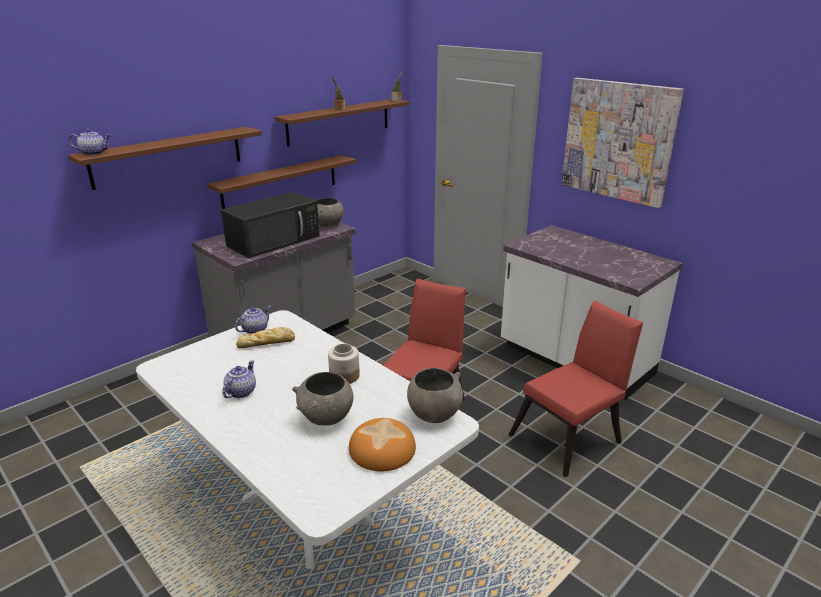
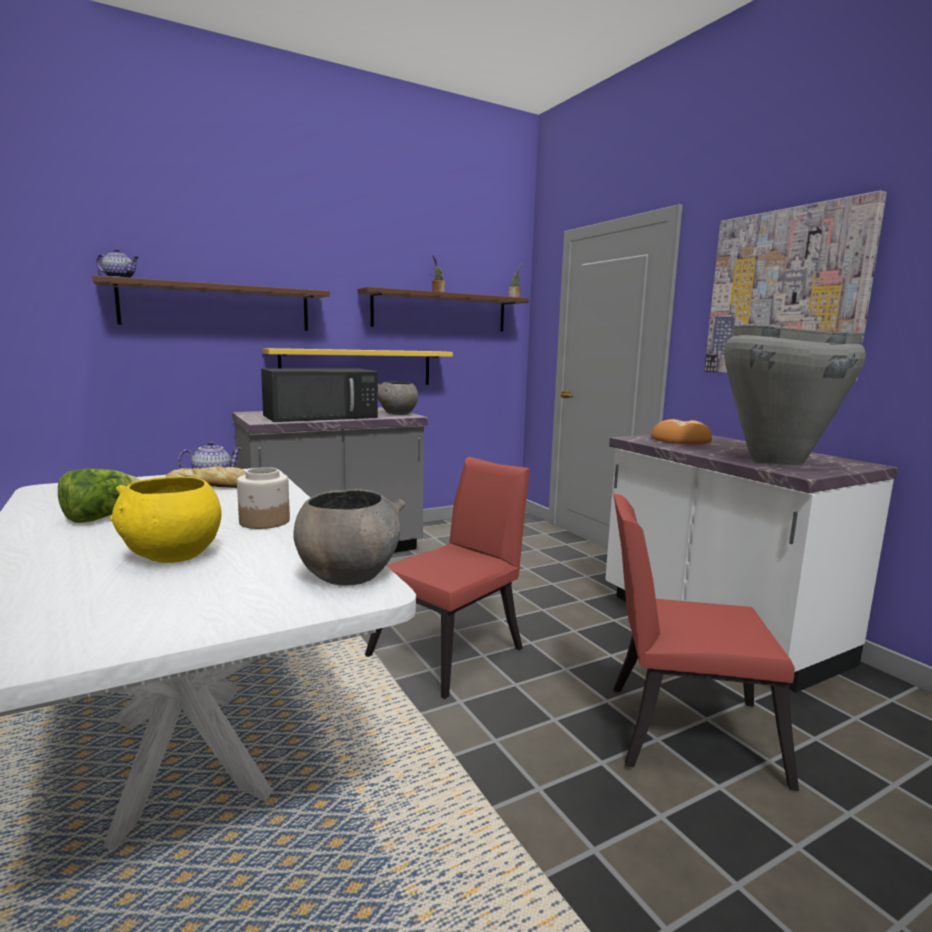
camera: 15 degrees right, 15 degrees down
brown shelf [207,155,356,209] -> yellow shelf [263,348,453,385]
teapot [222,360,256,398] -> lettuce [58,468,139,523]
grey bowl [292,372,353,426] -> yellow bowl [110,477,222,563]
bread [349,418,416,471] -> bread moved to [651,419,712,444]
red chair [509,300,643,477] -> red chair turned 150 degrees counterclockwise [613,494,799,791]
none -> grey vase [724,324,865,466]

